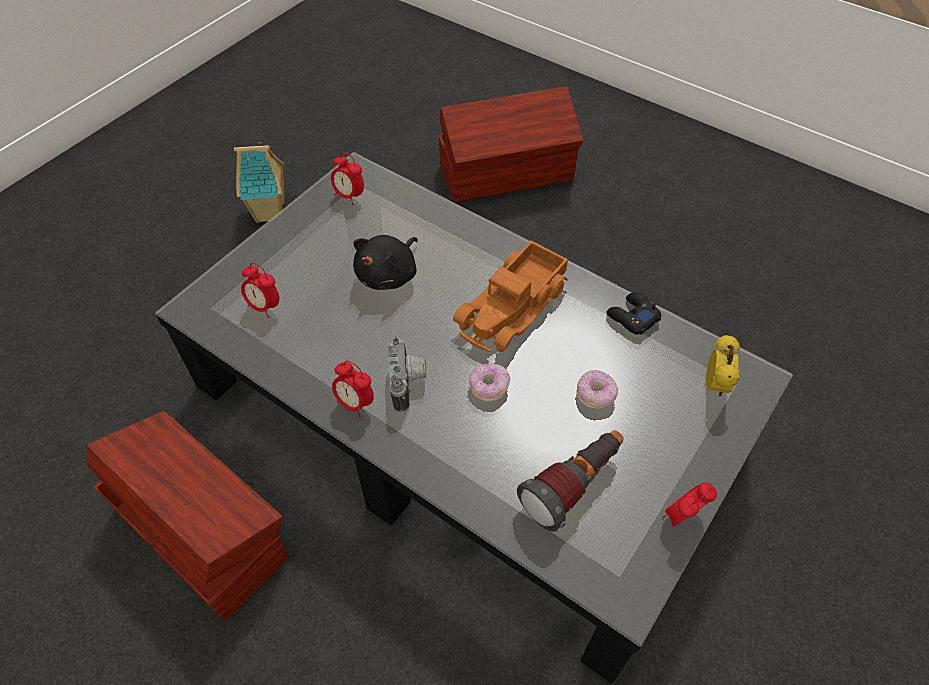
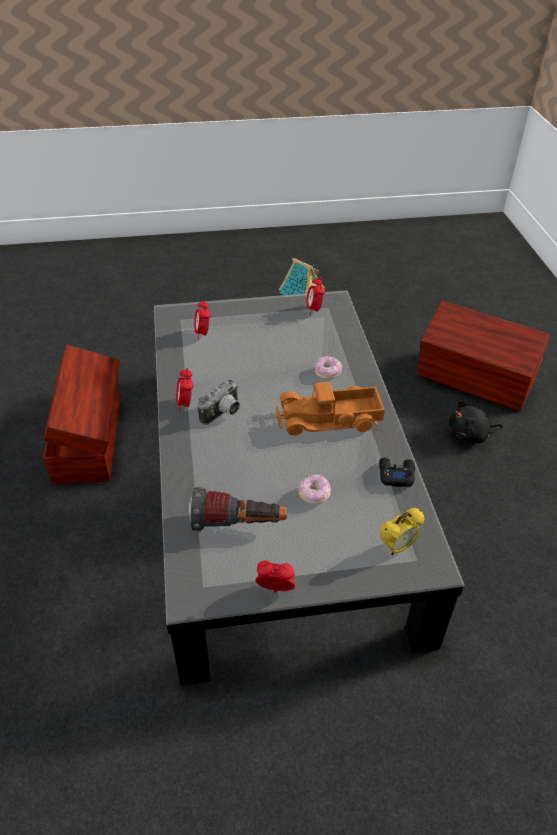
camera: 45 degrees right, 10 degrees down
black plush toy [353,235,418,290] -> black plush toy moved to [449,400,503,443]
donut [469,363,510,401] -> donut moved to [315,356,342,379]

